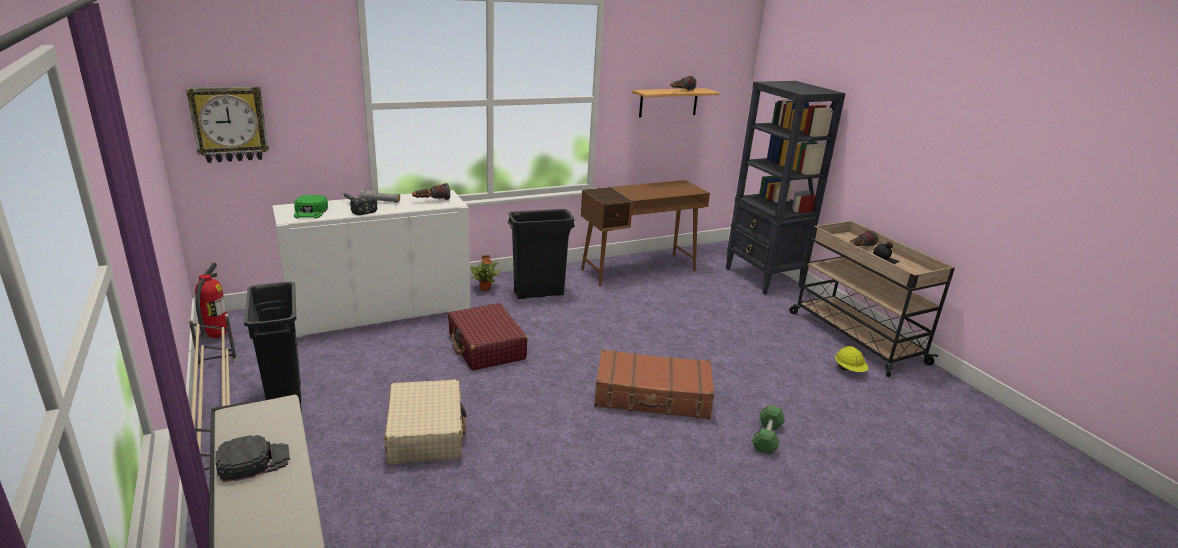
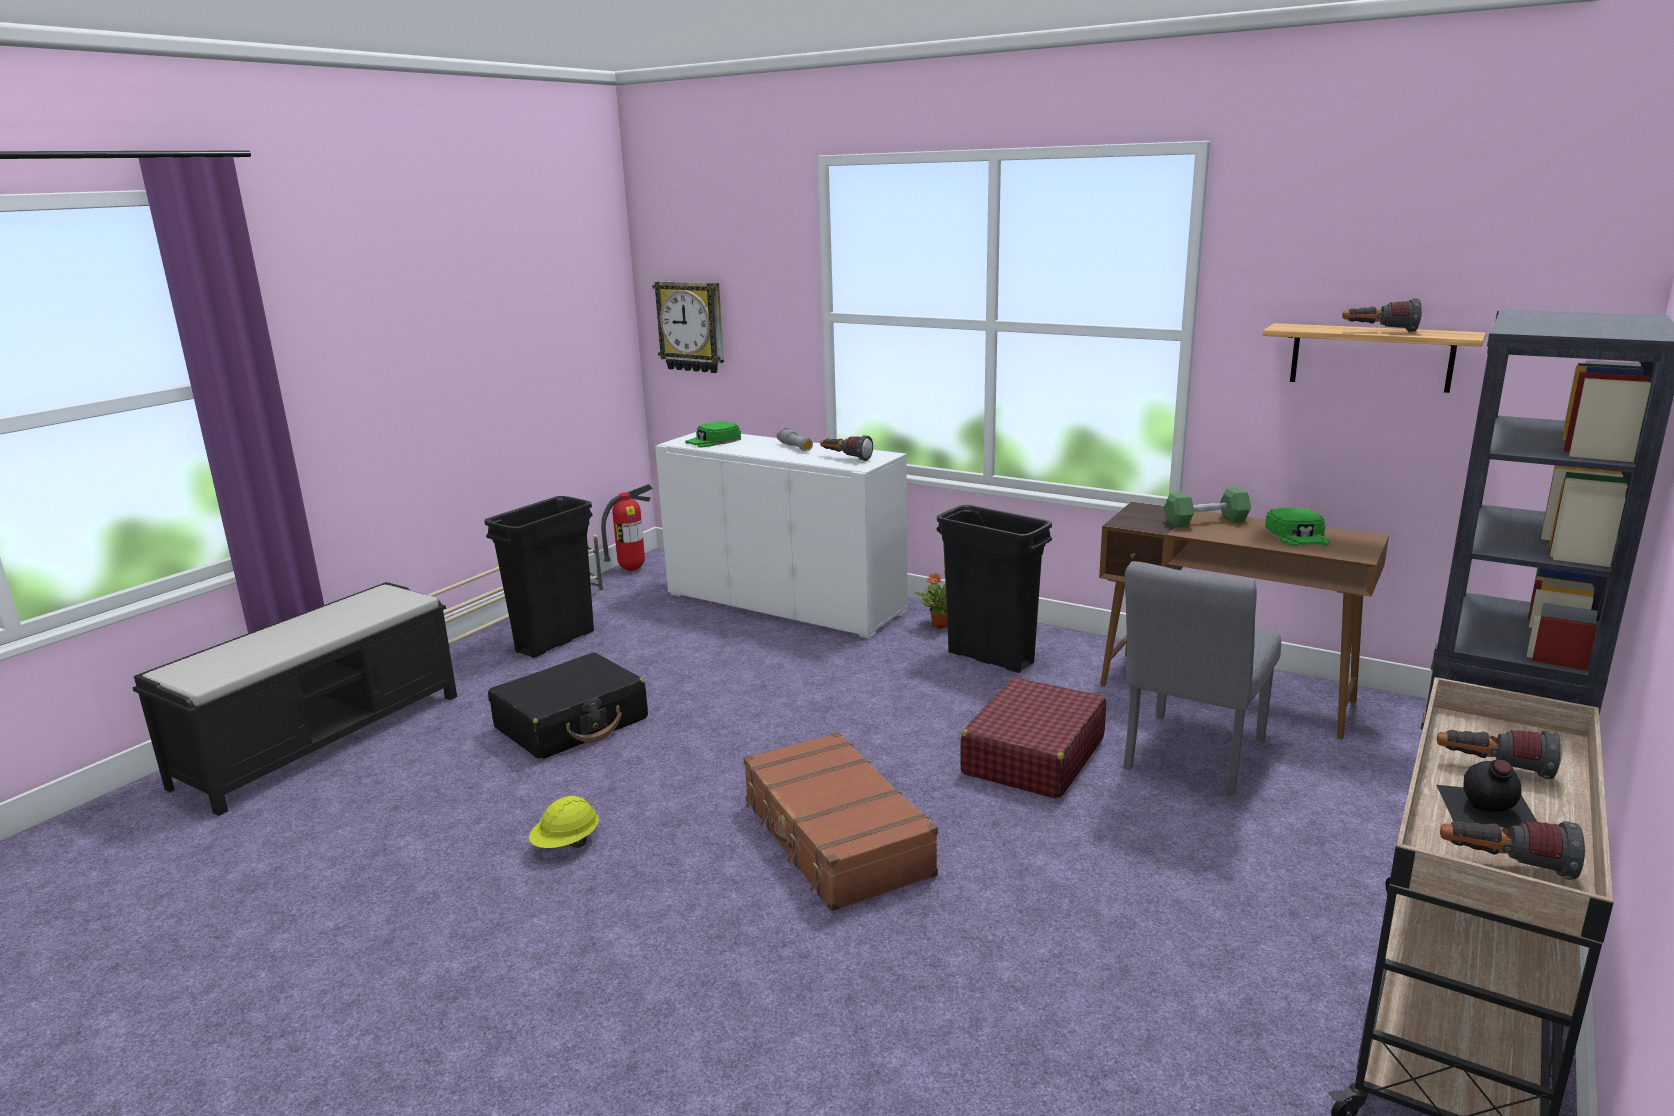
camera: 60 degrees right, 5 degrees down
black cap [215,435,290,483] -> none
hammer [343,193,377,215] -> none
beige suitcase [385,379,467,464] -> black suitcase [488,653,648,760]
red suitcase [448,303,528,371] -> red suitcase moved to [960,677,1106,799]
green dumbbell [752,405,785,455] -> green dumbbell moved to [1164,488,1251,528]
yellow hard hat [835,346,868,372] -> yellow hard hat moved to [529,796,599,848]
none -> grey chair [1123,561,1281,796]
none -> green cap [1265,507,1330,546]
none -> flashlight [1440,821,1585,880]

